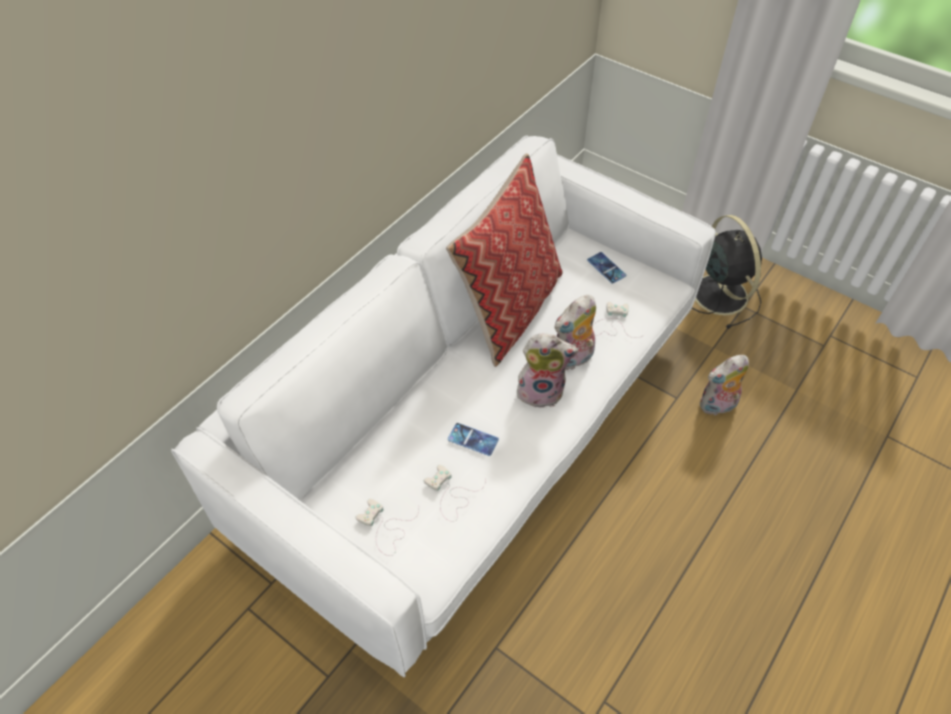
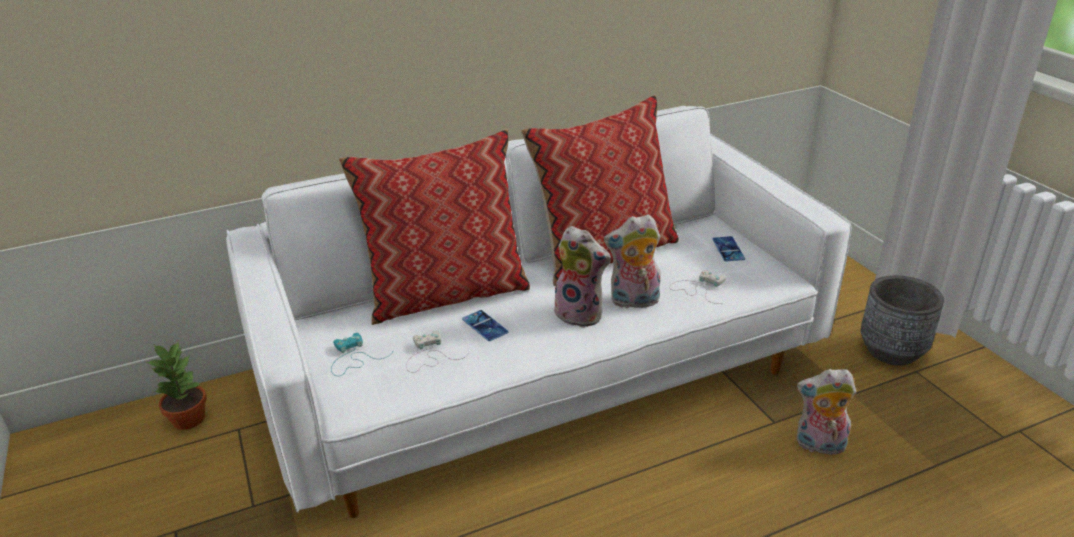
camera: 30 degrees right, 20 degrees down
white game controller [355,499,419,556] -> turquoise game controller [331,333,393,376]
black fan [692,215,762,329] -> grey planter [861,275,944,366]
none -> potted plant [147,341,207,430]
none -> pillow [339,129,530,325]

